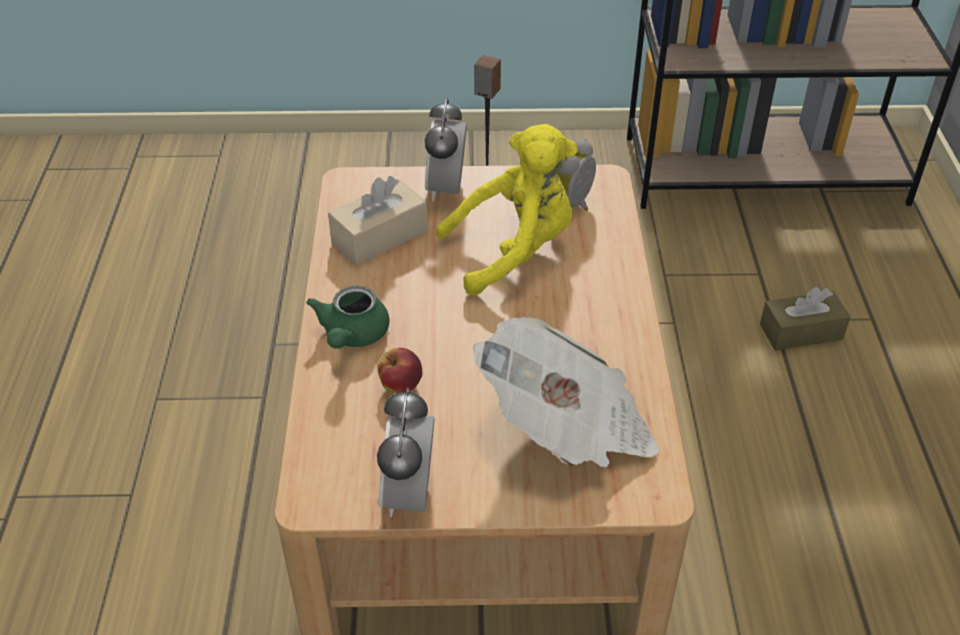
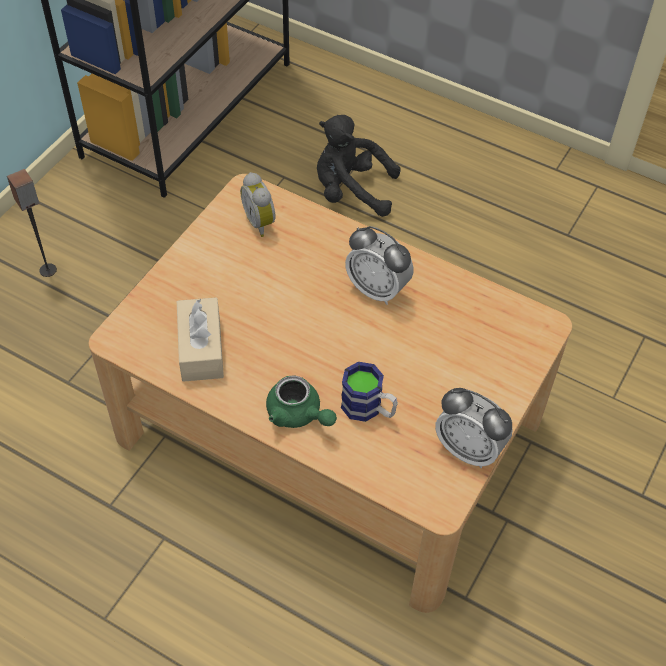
camera: 60 degrees left, 10 degrees up
apple [377,348,422,393] -> mug [341,362,398,422]
alarm clock [425,98,467,201] -> alarm clock moved to [345,226,413,305]
yellow plush toy [436,124,578,296] -> none
newspaper [473,317,659,468] -> none
brown tissue box [760,287,850,350] -> black plush toy [317,115,400,217]

